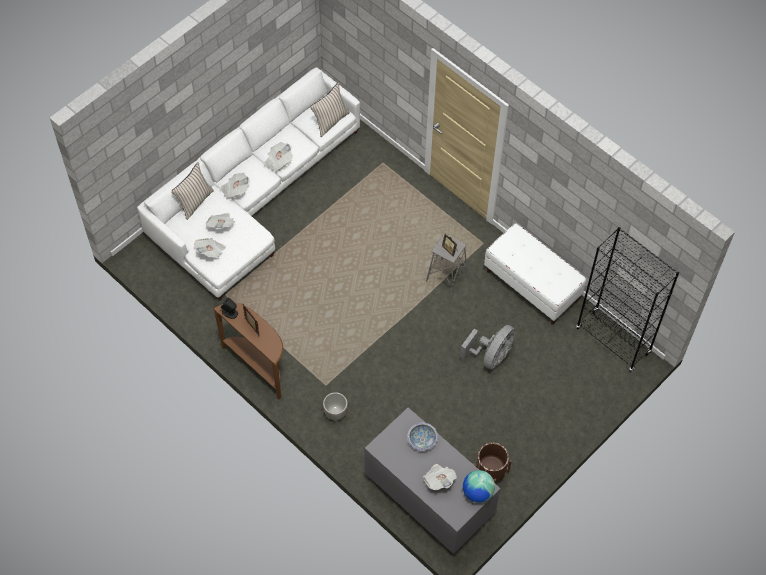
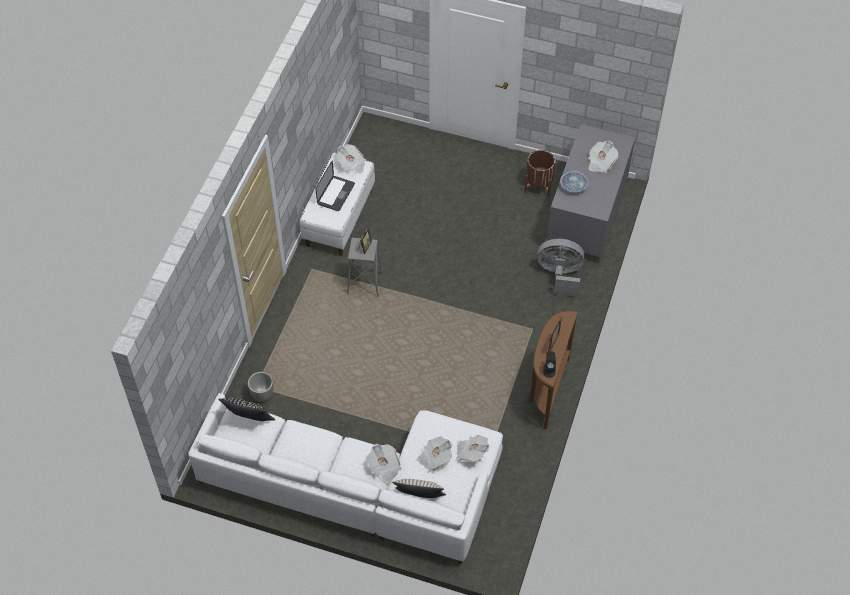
camera: 115 degrees left, 5 degrees down
newspaper [264,142,293,172] -> newspaper moved to [337,144,366,173]
beige pillow [310,82,350,137] -> black pillow [218,398,276,421]
planter [323,392,348,421] -> planter moved to [248,372,274,401]
grey fan [460,325,515,369] -> grey fan moved to [537,239,585,297]
globe [463,470,495,503] -> none
black bookcase [576,227,679,372] -> none
none -> laptop [315,160,355,211]

